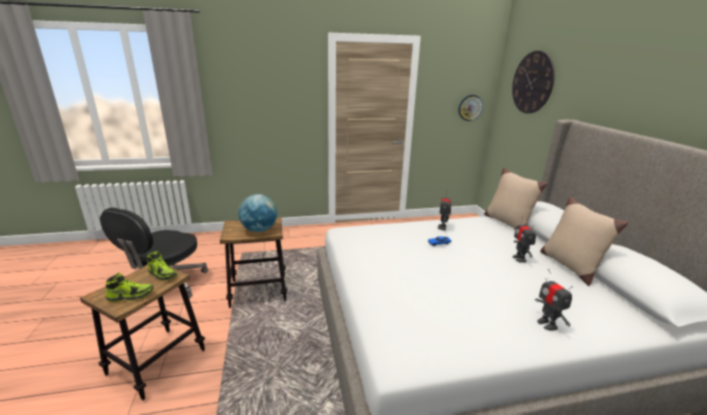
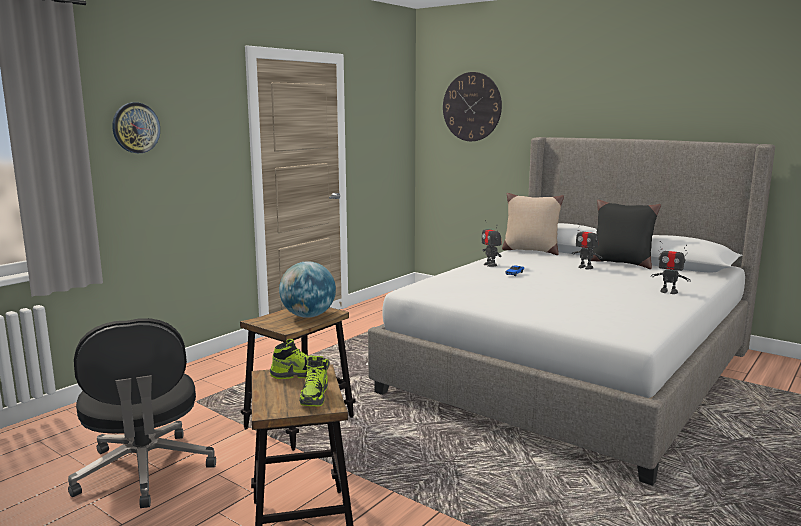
camera: 40 degrees left, 10 degrees down
shoe [106,273,154,302] -> shoe turned 150 degrees clockwise [299,356,328,406]
wall clock [458,95,483,121] -> wall clock moved to [112,103,160,153]
beige pillow [540,197,628,286] -> black pillow [591,200,661,269]

